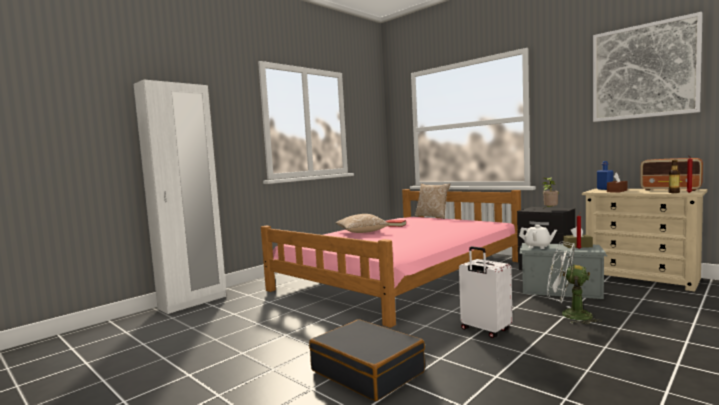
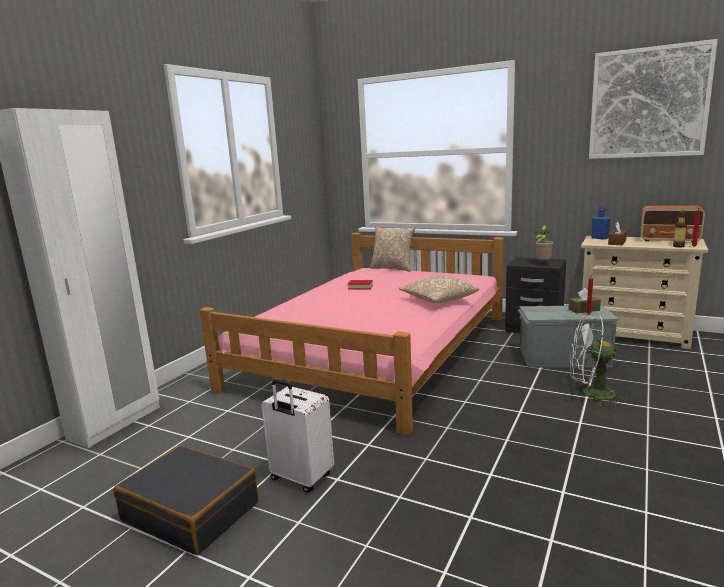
camera: 15 degrees left, 10 degrees up
black suitcase [309,319,425,401] -> black suitcase moved to [113,445,258,555]
pillow [336,214,389,233] -> pillow moved to [399,275,479,303]
white suitcase [459,246,513,338] -> white suitcase moved to [261,379,334,493]
white teapot [519,225,557,249] -> none

